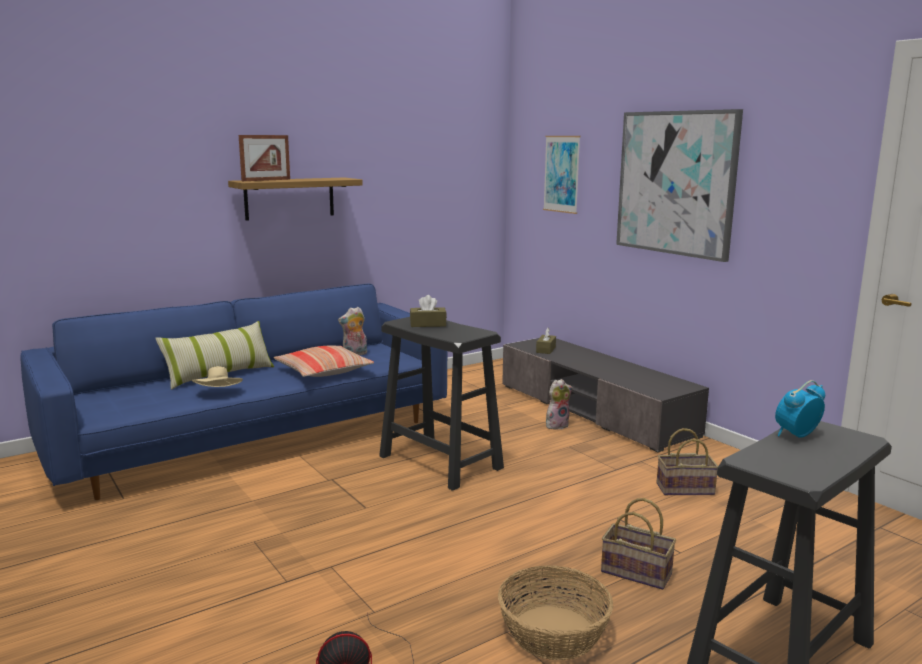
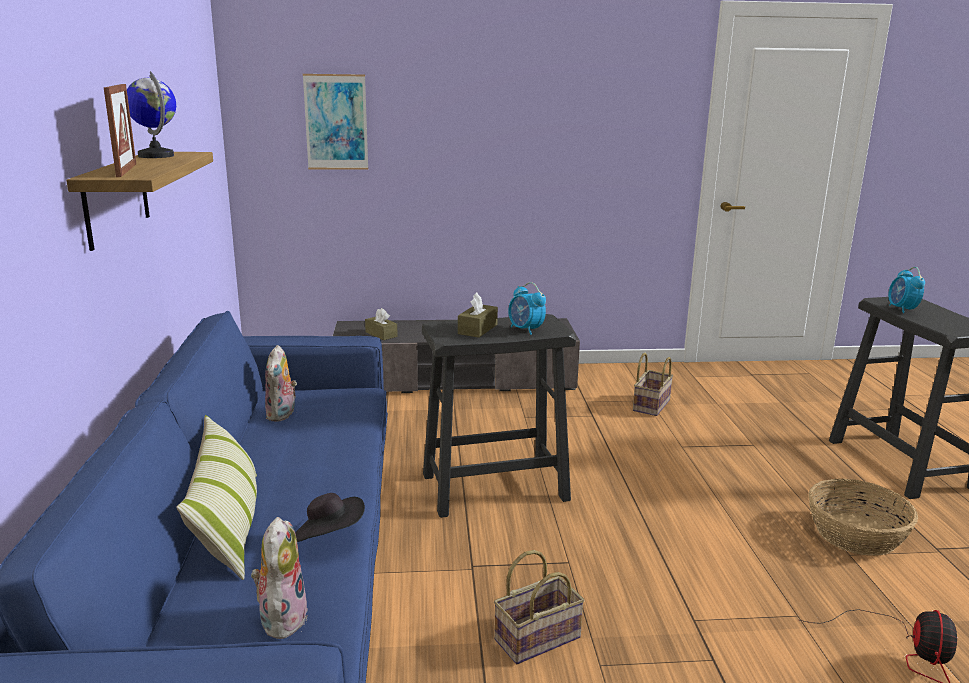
camera: 60 degrees left, 5 degrees up
beige hat [192,366,243,387] -> black hat [295,493,365,542]
pillow [274,345,374,377] -> none
plush toy [546,379,573,430] -> plush toy moved to [251,517,308,639]
basket [601,498,676,590] -> basket moved to [494,550,585,664]
picture [616,109,743,262] -> none
none -> globe [127,71,176,158]
none -> alarm clock [508,282,546,335]

